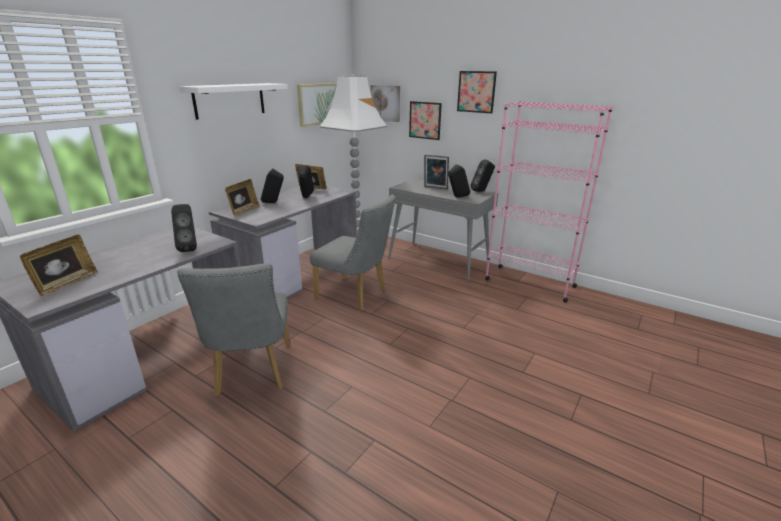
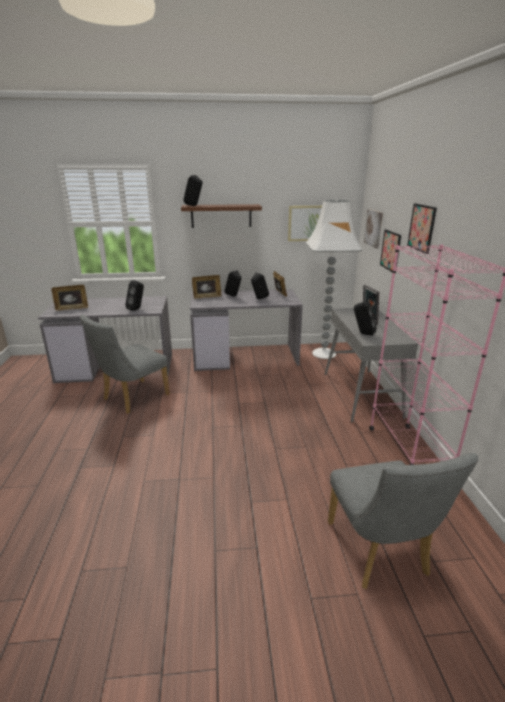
camera: 50 degrees right, 0 degrees up
white shelf [179,83,288,120] -> brown shelf [181,204,262,228]
grey chair [310,195,396,311] -> grey chair moved to [328,453,478,589]
black speaker [471,159,495,192] -> black speaker moved to [183,175,203,206]

